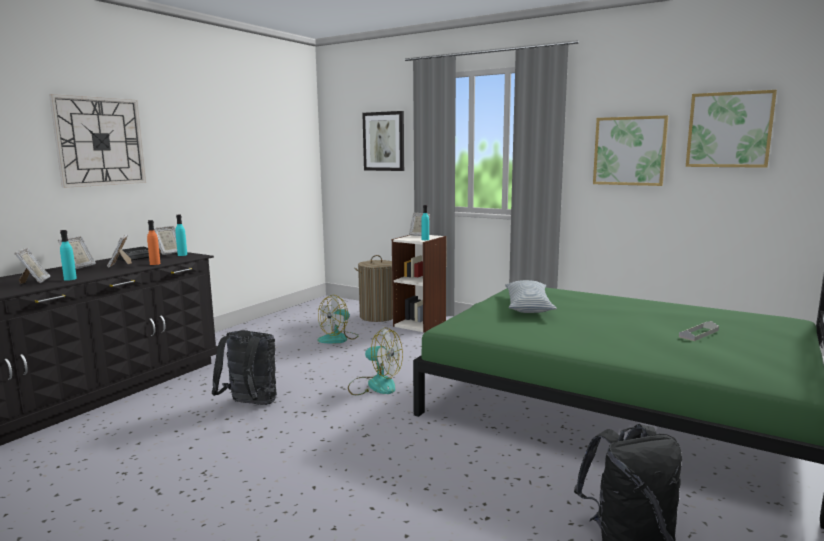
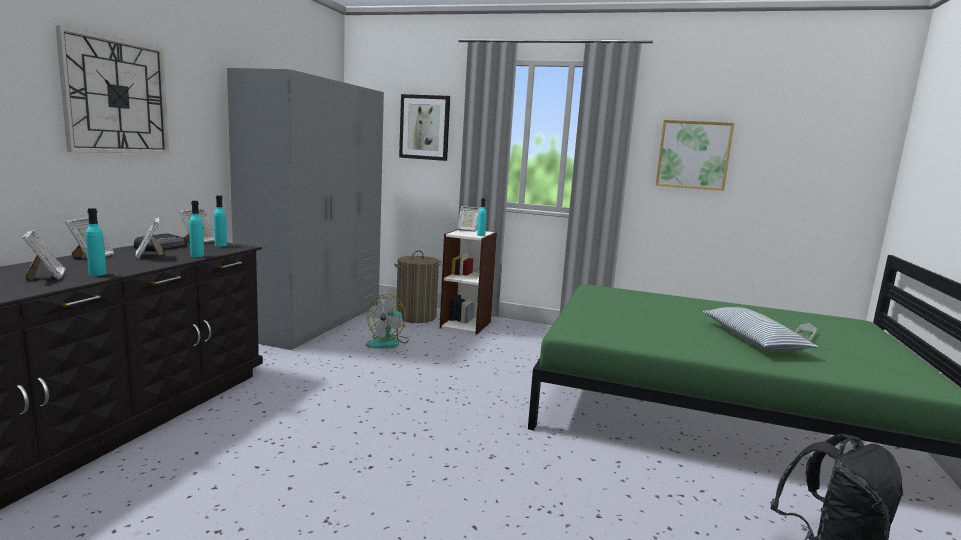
camera: 15 degrees left, 0 degrees up
orange bottle [147,220,161,265] -> turquoise bottle [189,201,204,257]
black backpack [212,330,277,405] -> none
fan [348,328,403,395] -> none
pillow [505,280,557,313] -> pillow moved to [703,307,818,351]
picture [686,90,777,168] -> none
none -> grey wardrobe [227,68,384,350]

